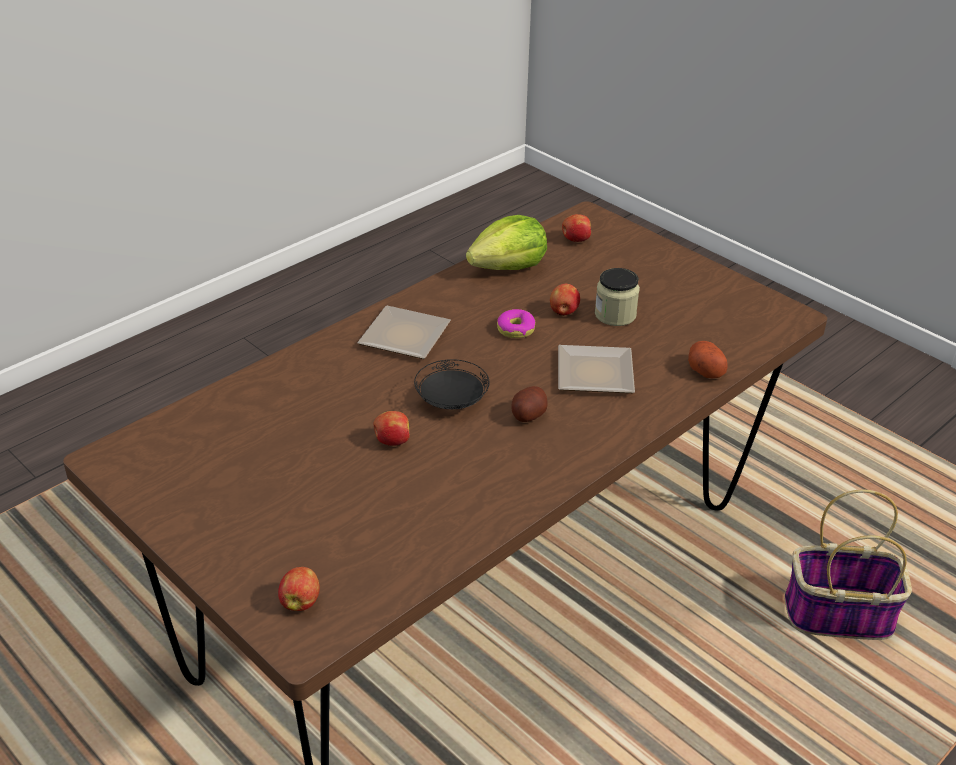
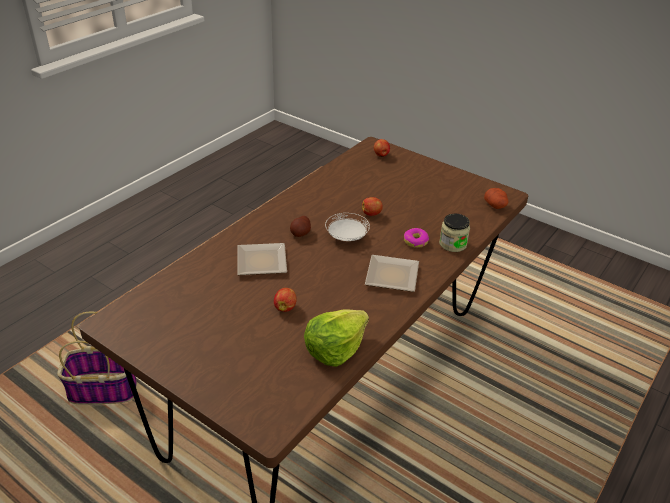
camera: 170 degrees right, 0 degrees up
black plate [414,359,490,409] -> white plate [325,213,370,241]
donut [497,309,536,338] -> donut moved to [404,228,429,248]
apple [562,214,591,242] -> none
jar [595,268,640,326] -> jar moved to [439,214,470,252]
potato [688,341,728,378] -> potato moved to [484,188,508,209]

